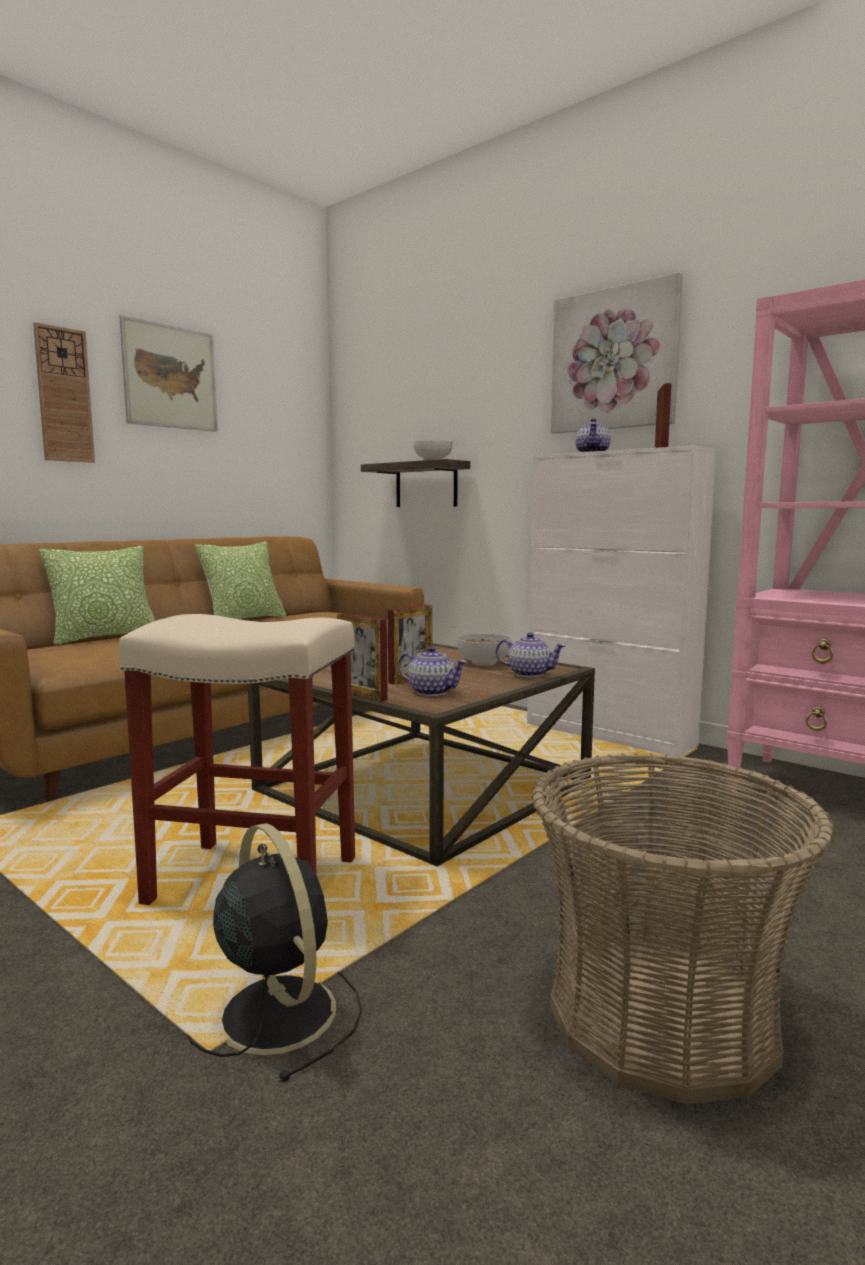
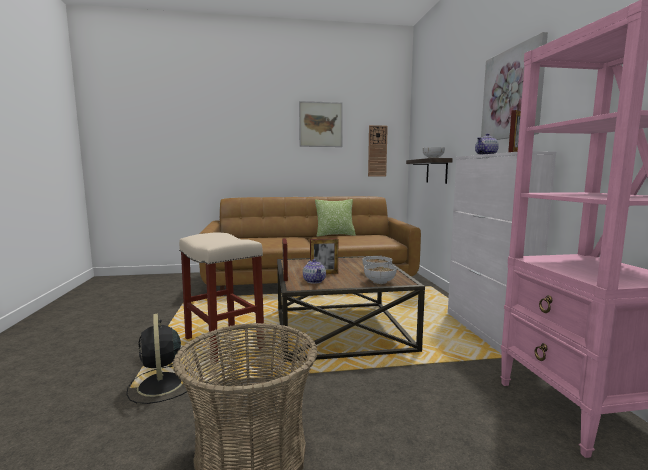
camera: 40 degrees right, 0 degrees up
wall clock [33,322,95,463] -> wall clock moved to [368,125,388,177]
pillow [39,546,156,645] -> none
black fan [187,823,362,1082] -> black fan turned 150 degrees clockwise [126,314,191,404]
teapot [496,632,566,677] -> bowl [364,264,397,284]

